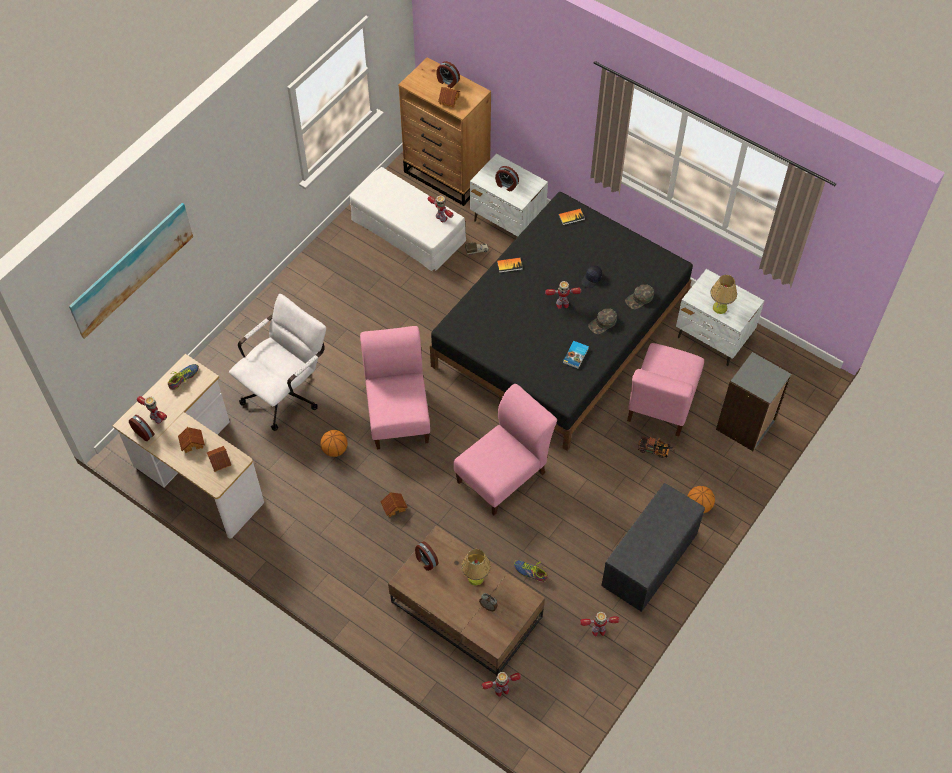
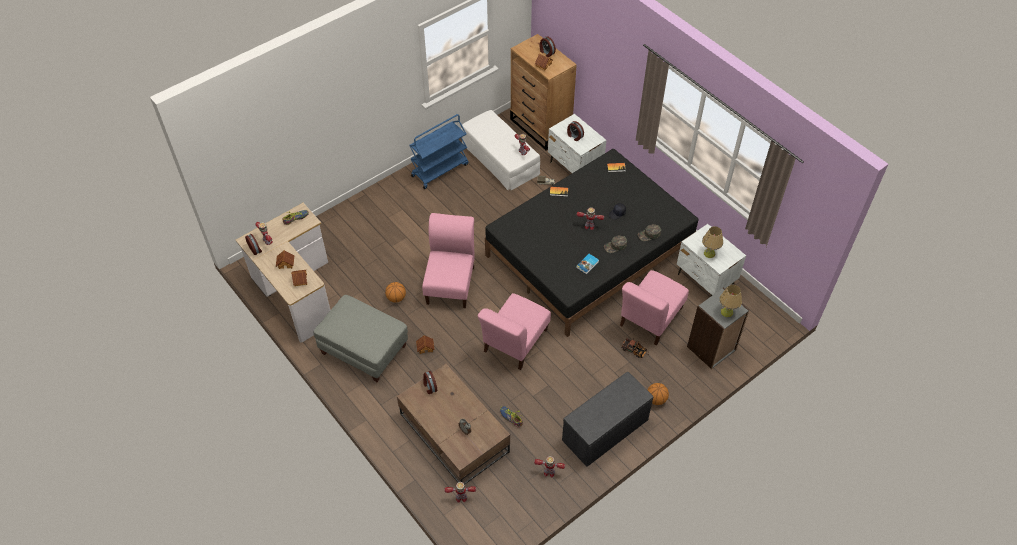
camera: 15 degrees right, 5 degrees down
picture [69,203,193,339] -> none
white office chair [229,294,326,431] -> none
pink chair [453,384,557,515] -> pink chair turned 150 degrees clockwise [478,293,551,370]
table lamp [461,549,491,586] -> table lamp moved to [719,285,742,317]
none -> grey ottoman [313,295,408,382]
none -> blue cart [409,114,468,189]

